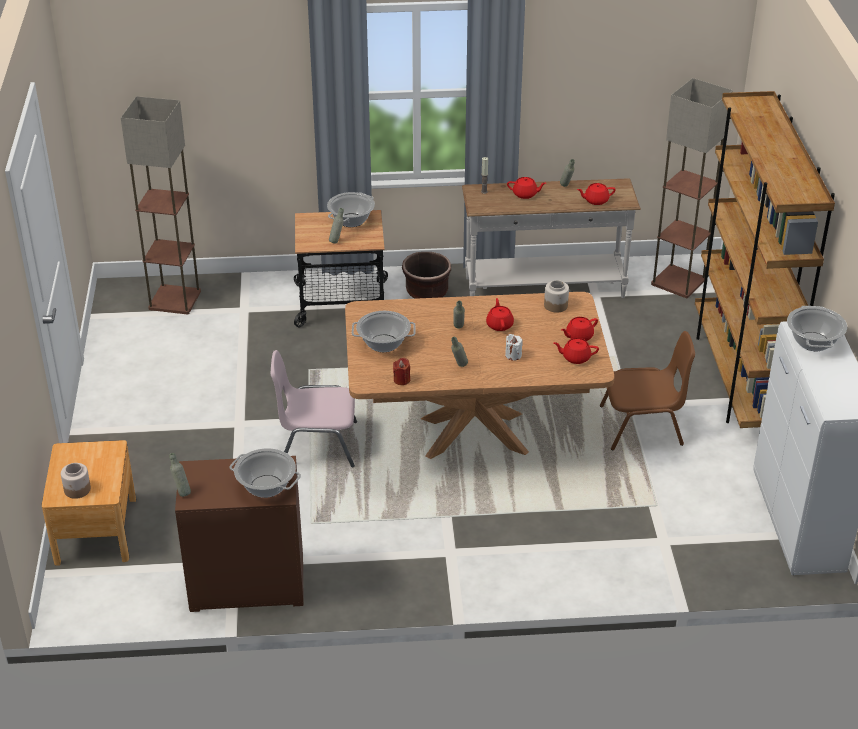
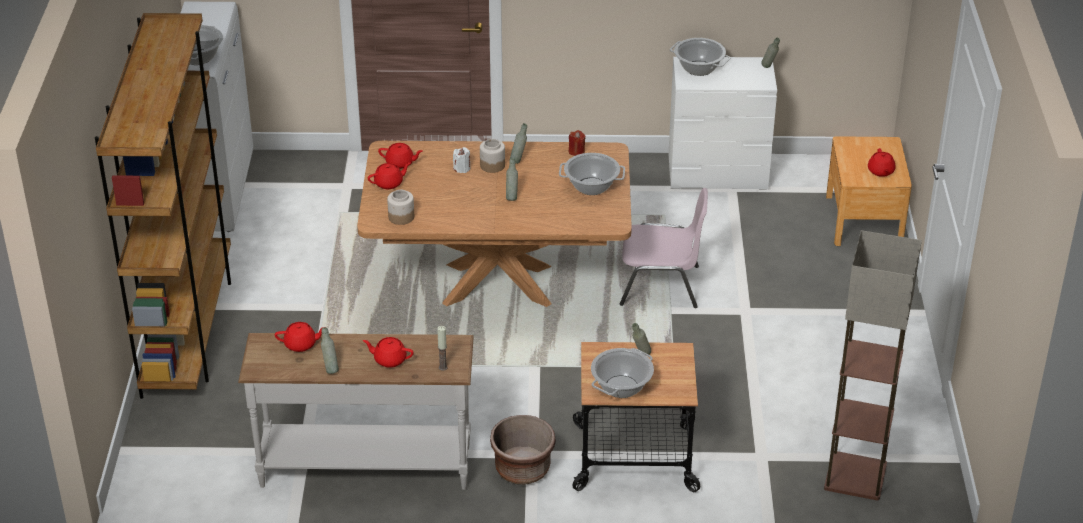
camera: 175 degrees left, 0 degrees up
jar [61,463,91,499] -> jar moved to [480,139,505,173]
brown dresser [175,456,304,612] -> white dresser [669,57,777,190]
red teapot [486,298,514,331] -> red teapot moved to [868,148,895,177]
brown chair [600,331,695,450] -> none
floor lamp [651,78,733,298] -> none

